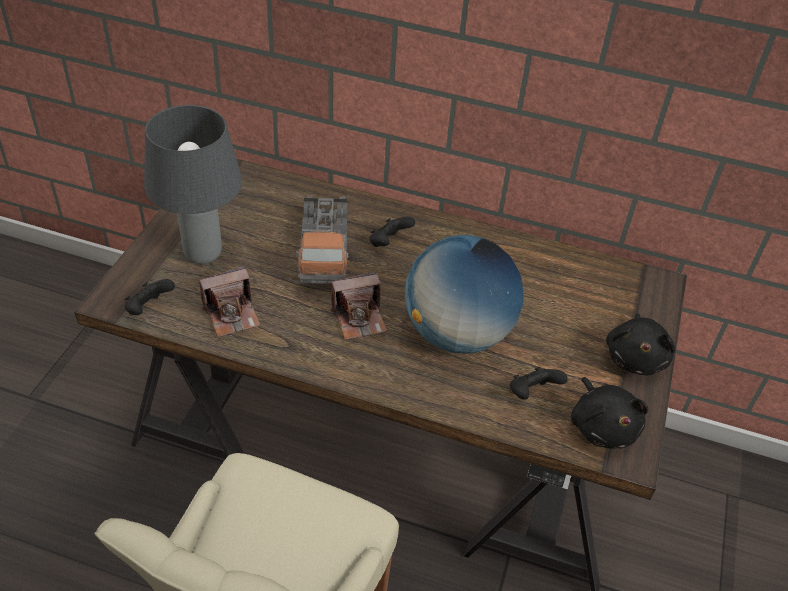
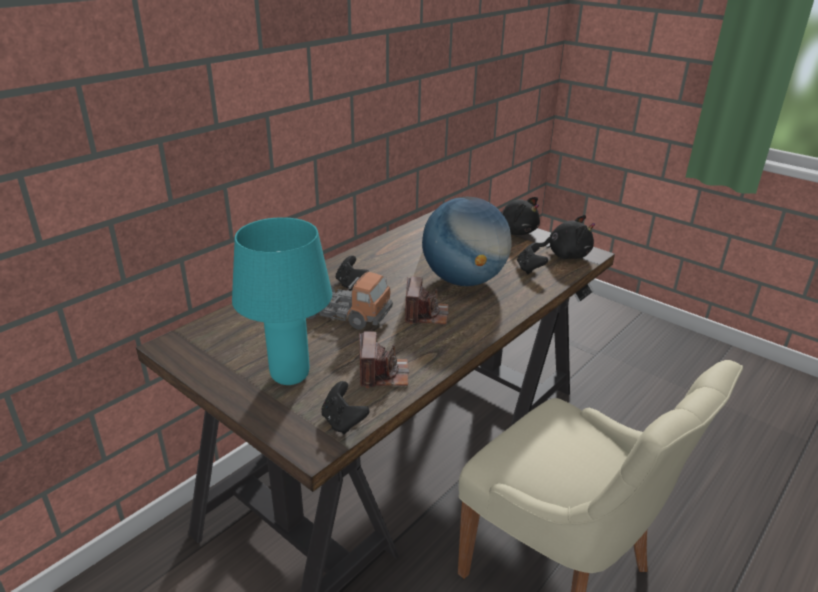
camera: 65 degrees left, 15 degrees down
grey table lamp [144,105,242,264] -> turquoise table lamp [232,217,332,385]

